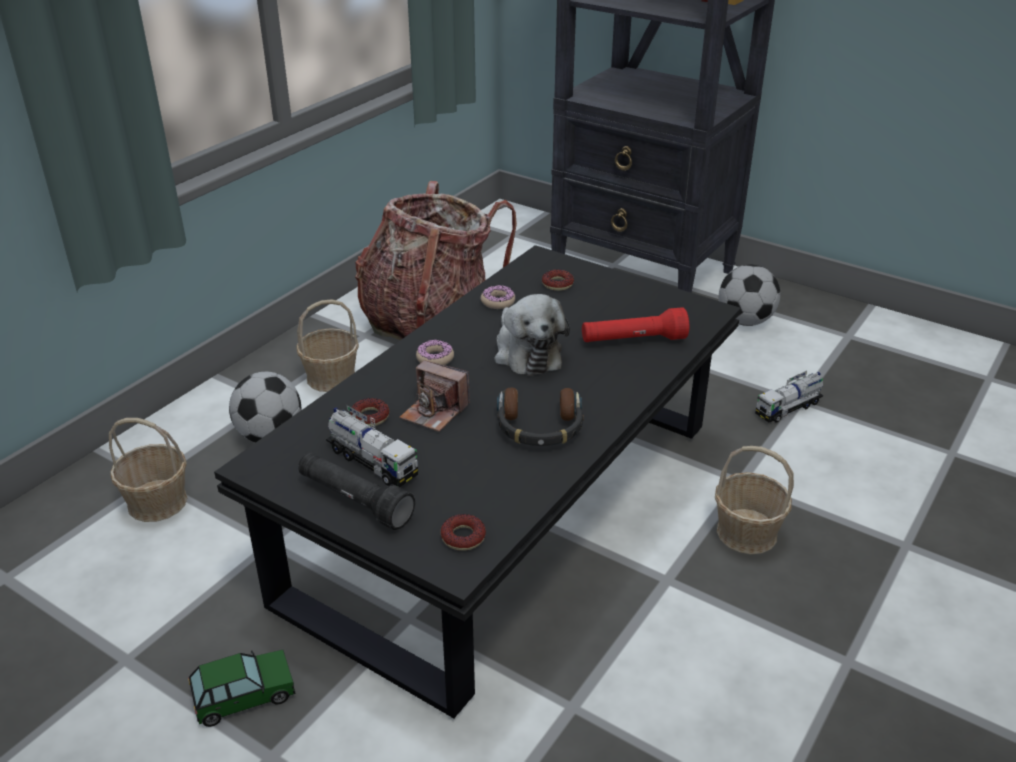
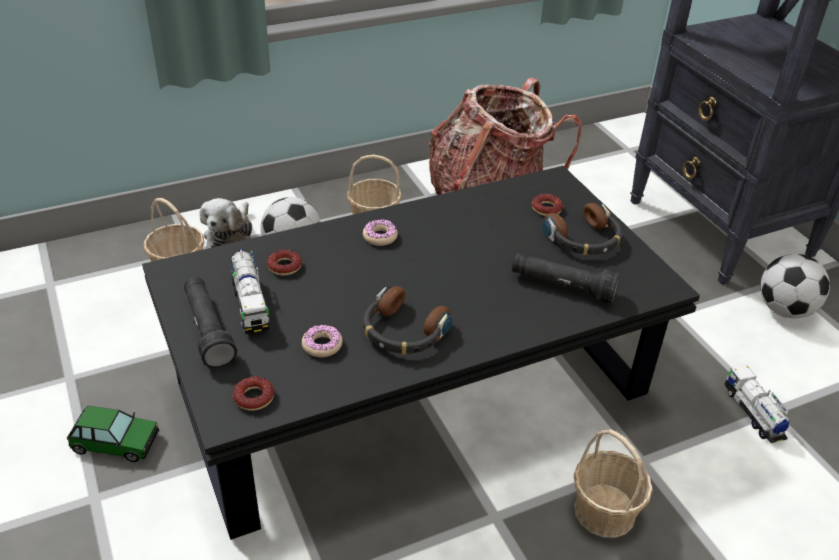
camera: 30 degrees right, 5 degrees up
camera [399,360,470,432] -> none
donut [481,285,515,309] -> donut moved to [302,325,342,357]
plush toy [495,294,570,376] -> plush toy moved to [200,198,252,249]
red flashlight [582,307,689,342] -> black flashlight [512,253,620,304]
toy truck [755,371,823,423] -> toy truck turned 75 degrees clockwise [724,365,790,443]
none -> headphones [542,203,622,255]

